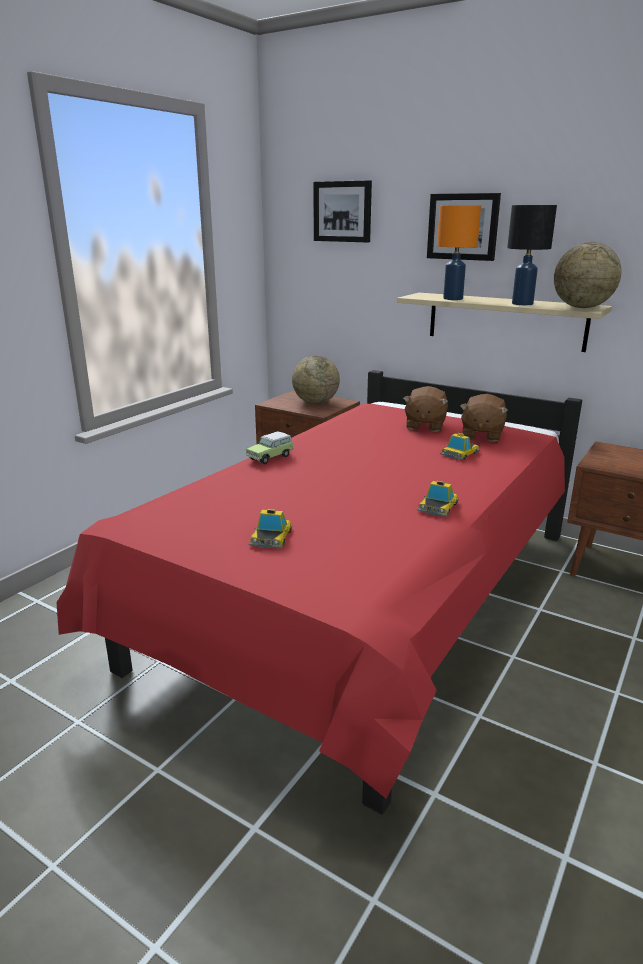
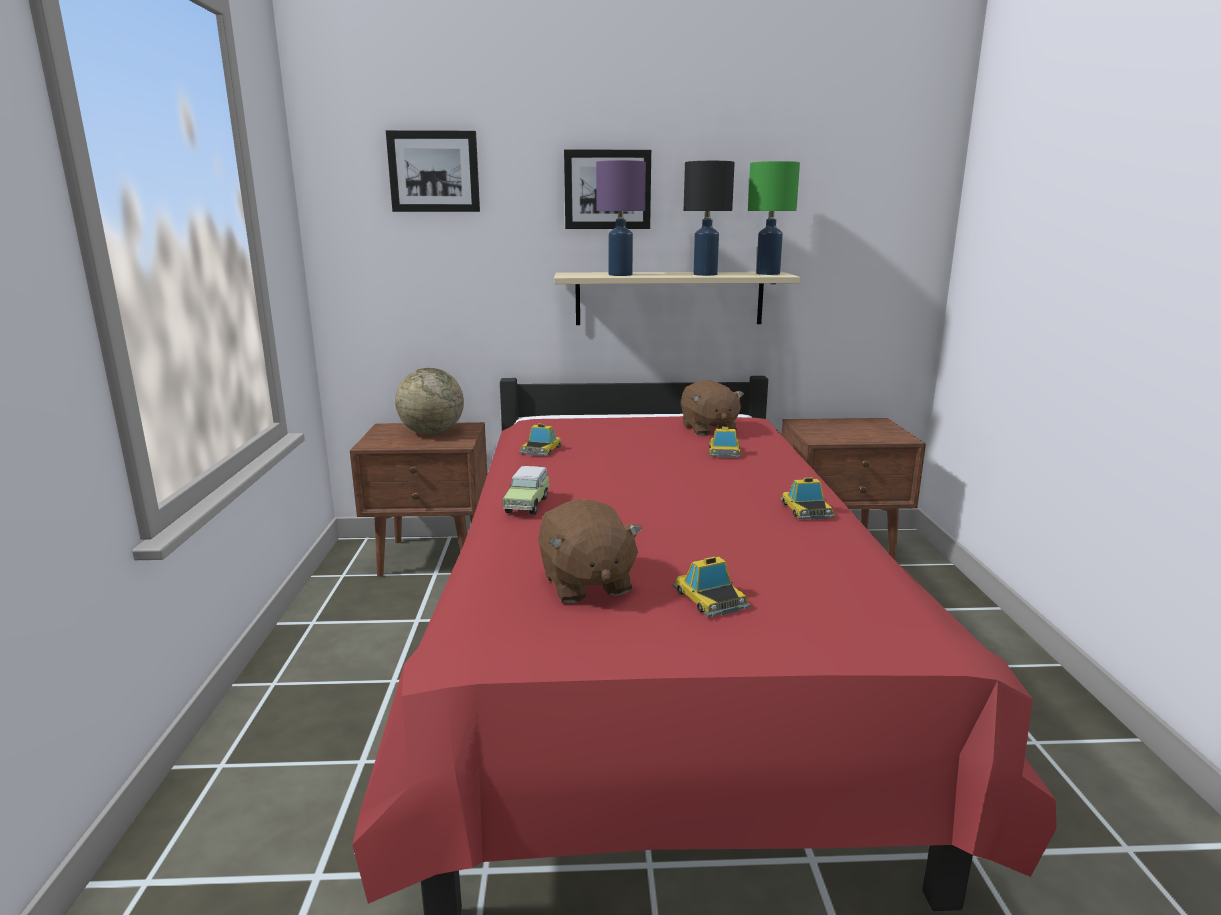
camera: 35 degrees left, 5 degrees down
brown plush toy [403,386,448,432] -> brown plush toy moved to [538,499,642,603]
orange table lamp [437,205,481,300] -> purple table lamp [596,160,646,276]
globe [554,242,621,308] -> green table lamp [748,161,800,275]
none -> toy car [519,424,563,456]

